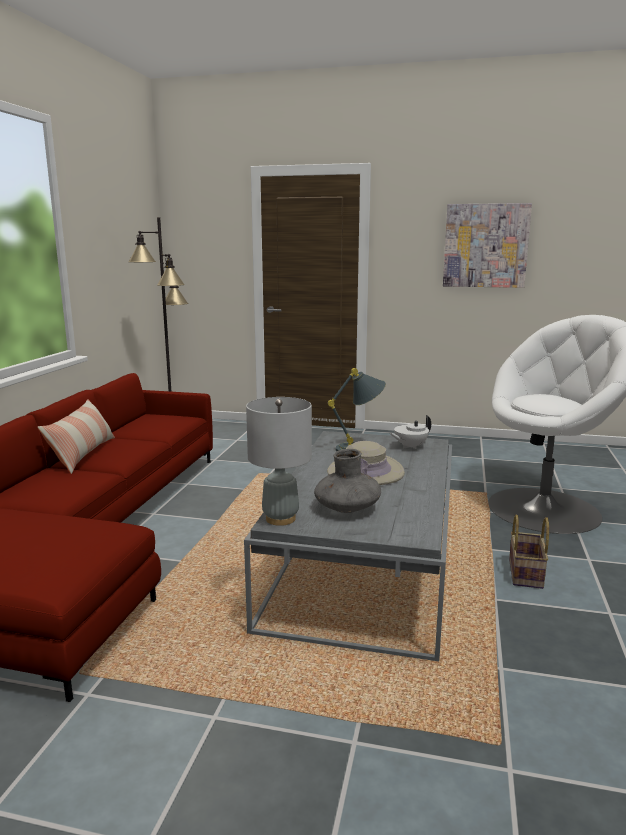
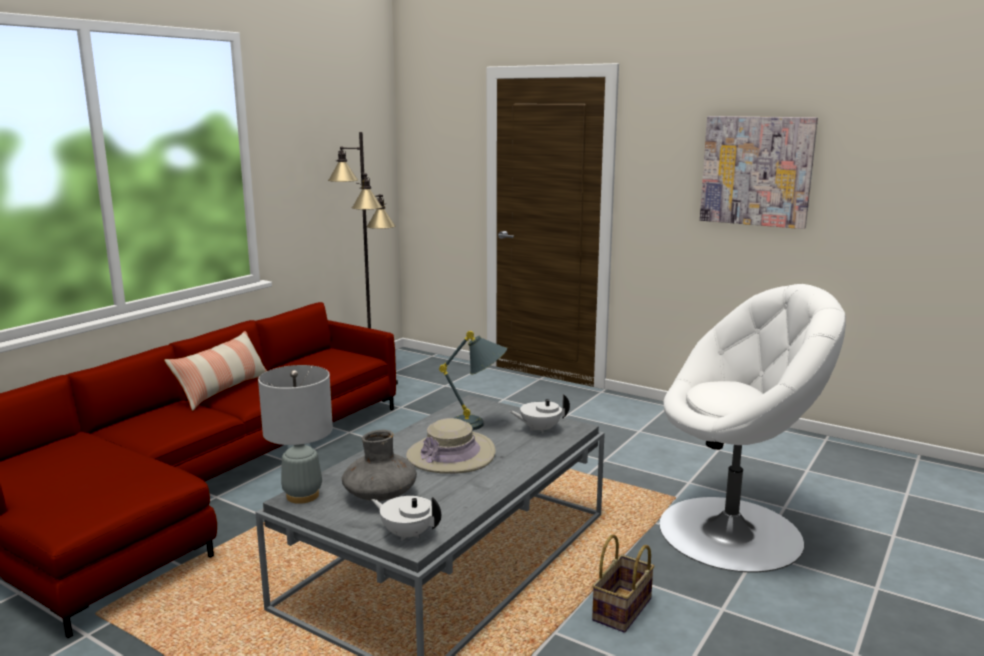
camera: 20 degrees right, 0 degrees up
none -> white teapot [372,496,441,541]

